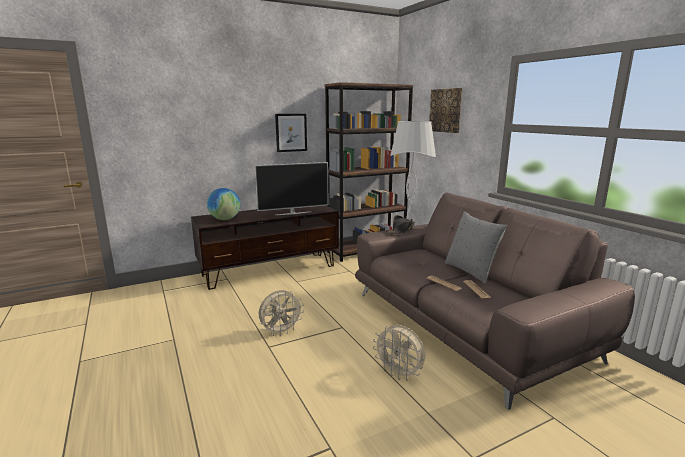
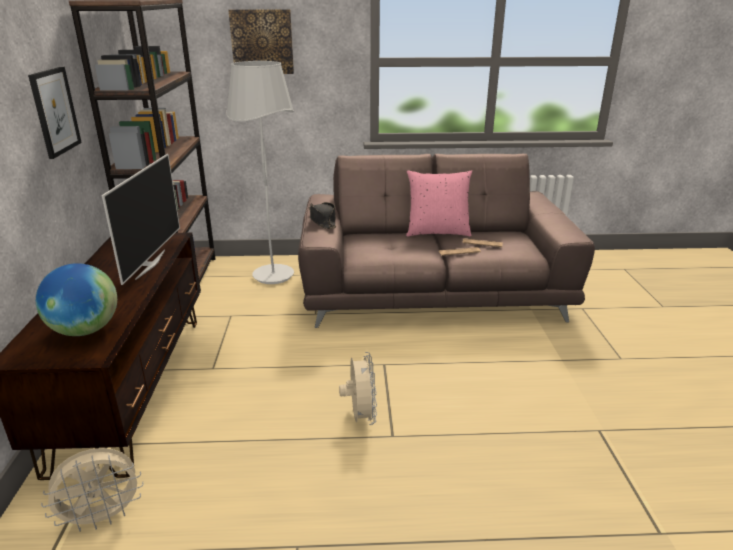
camera: 65 degrees left, 10 degrees up
beige fan [373,325,425,381] -> beige fan moved to [41,448,144,532]
grey pillow [445,211,507,284] -> pink pillow [406,170,472,237]

